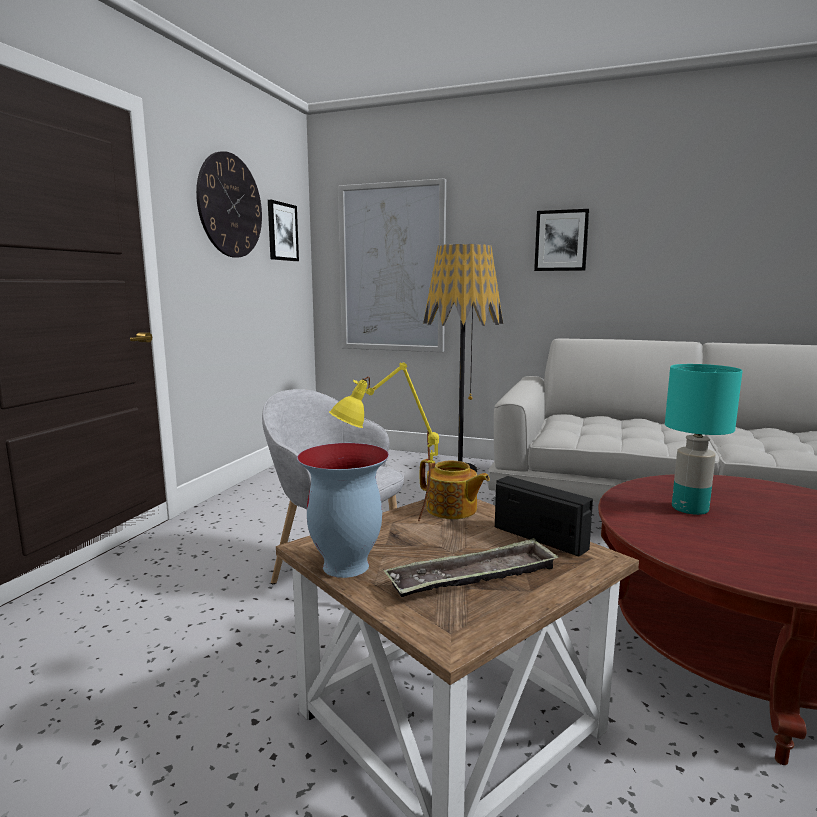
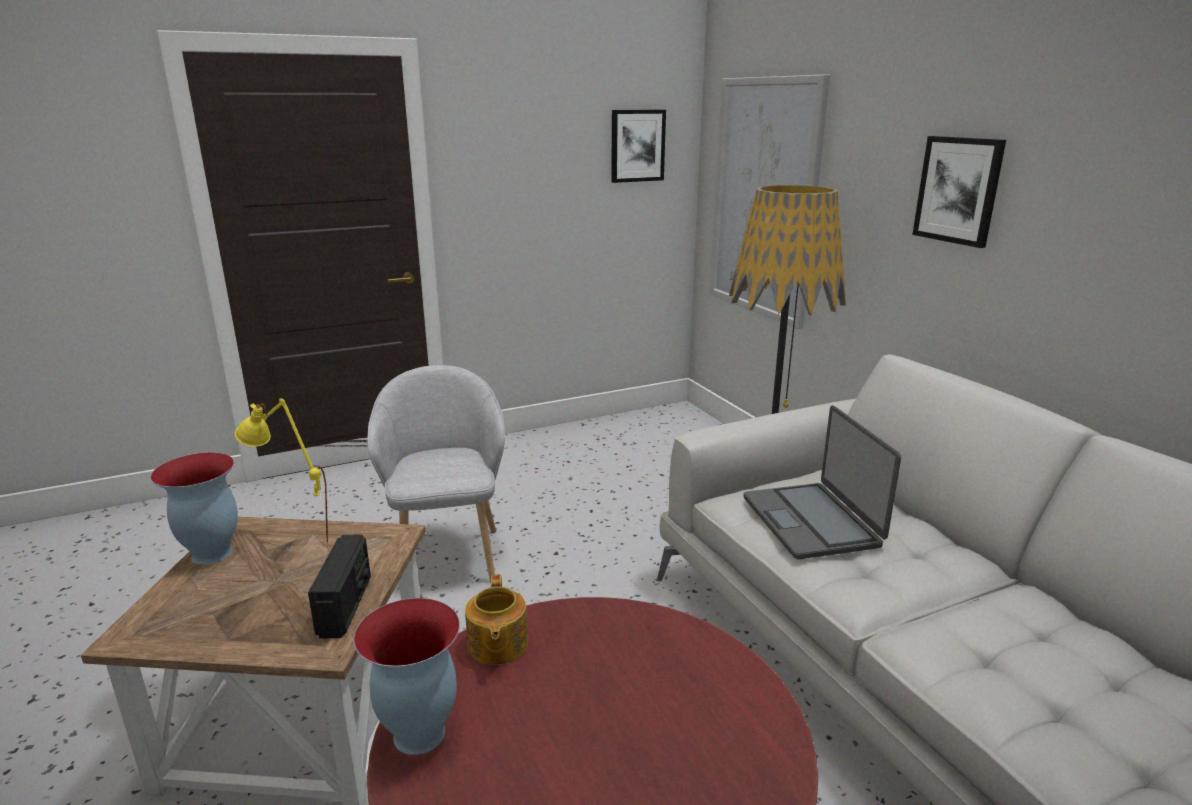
camera: 45 degrees right, 10 degrees up
wall clock [196,151,262,258] -> none
tray [384,538,559,597] -> none
teapot [420,459,490,519] -> teapot moved to [465,574,528,665]
turquoise table lamp [665,364,742,515] -> none
none -> vase [353,598,460,755]
none -> laptop [744,405,901,559]

